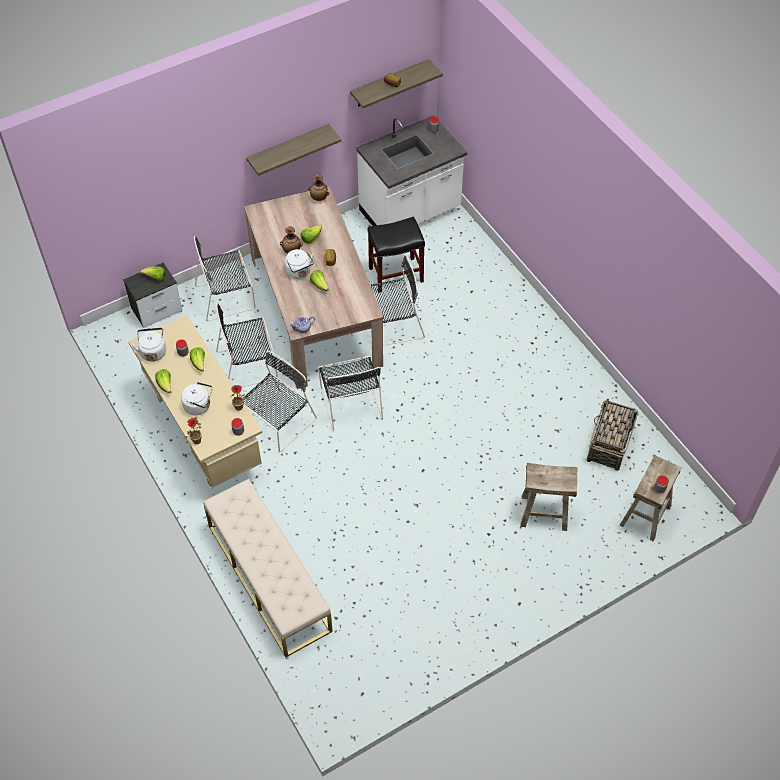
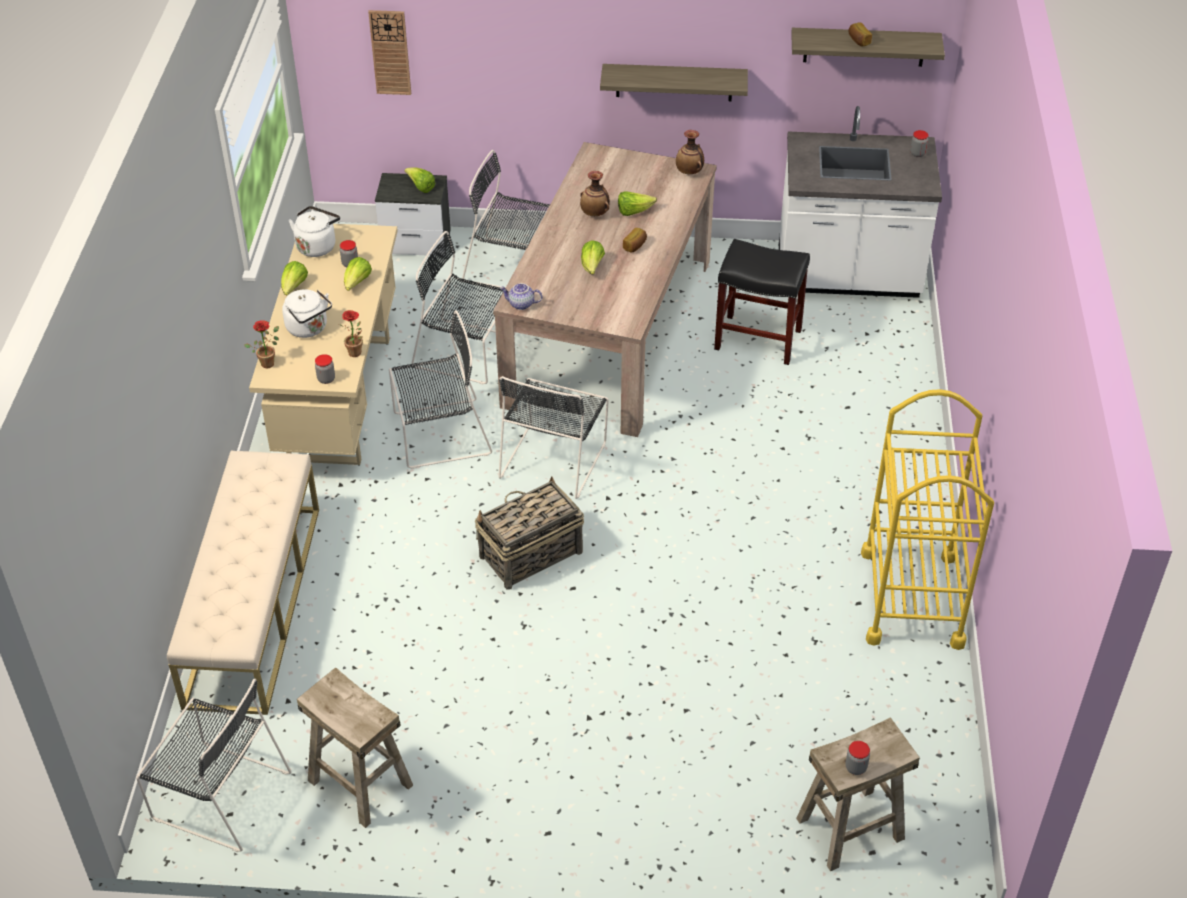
camera: 35 degrees right, 10 degrees down
white kettle [285,249,314,279] -> none
black chair [371,255,425,346] -> black chair moved to [136,679,291,852]
beige stool [520,463,577,531] -> beige stool moved to [297,667,413,828]
basket [587,399,638,471] -> basket moved to [475,476,584,590]
none -> wall clock [368,10,411,95]
none -> yellow cart [861,389,994,650]

